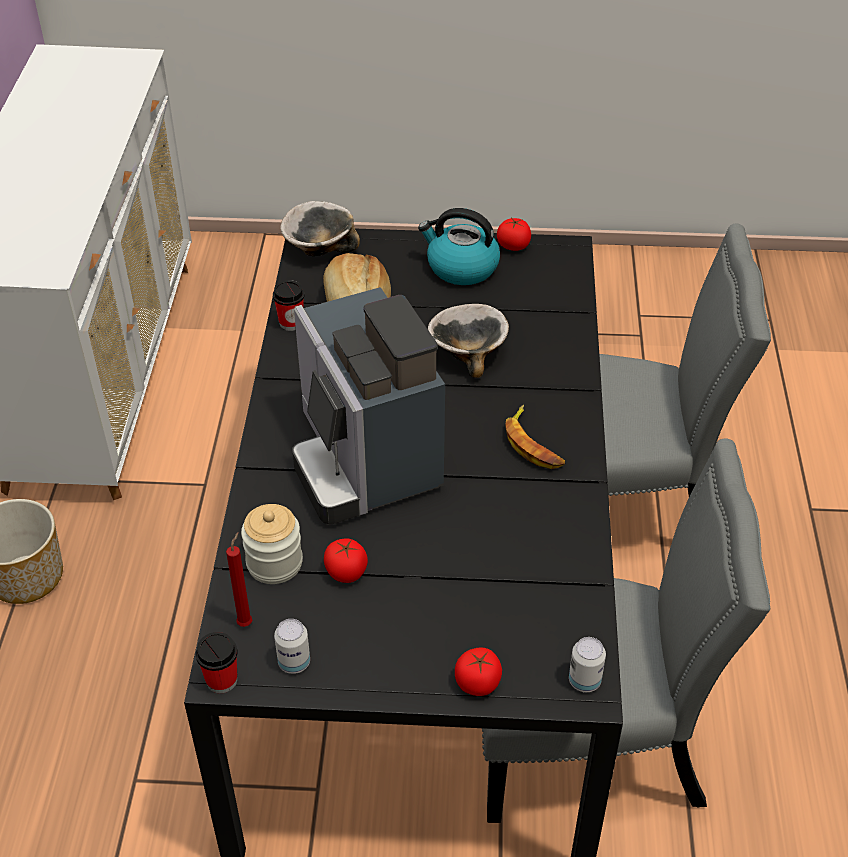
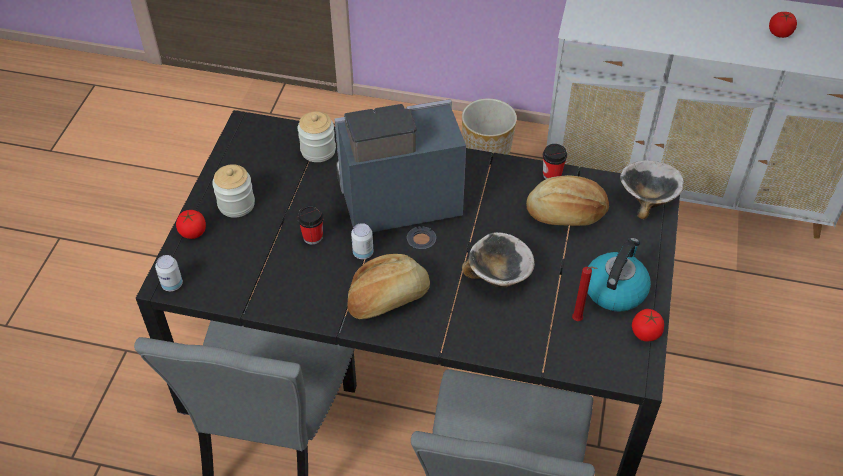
camera: 100 degrees right, 5 degrees up
cup [196,632,237,693] -> cup moved to [298,205,324,245]
red candle [226,532,252,627] -> red candle moved to [572,266,598,321]
can [274,619,310,674] -> can moved to [351,223,373,259]
tomato [324,538,368,583] -> tomato moved to [769,12,797,38]
banana [505,405,565,469] -> bread [347,254,430,319]
none -> jar [212,164,255,218]

